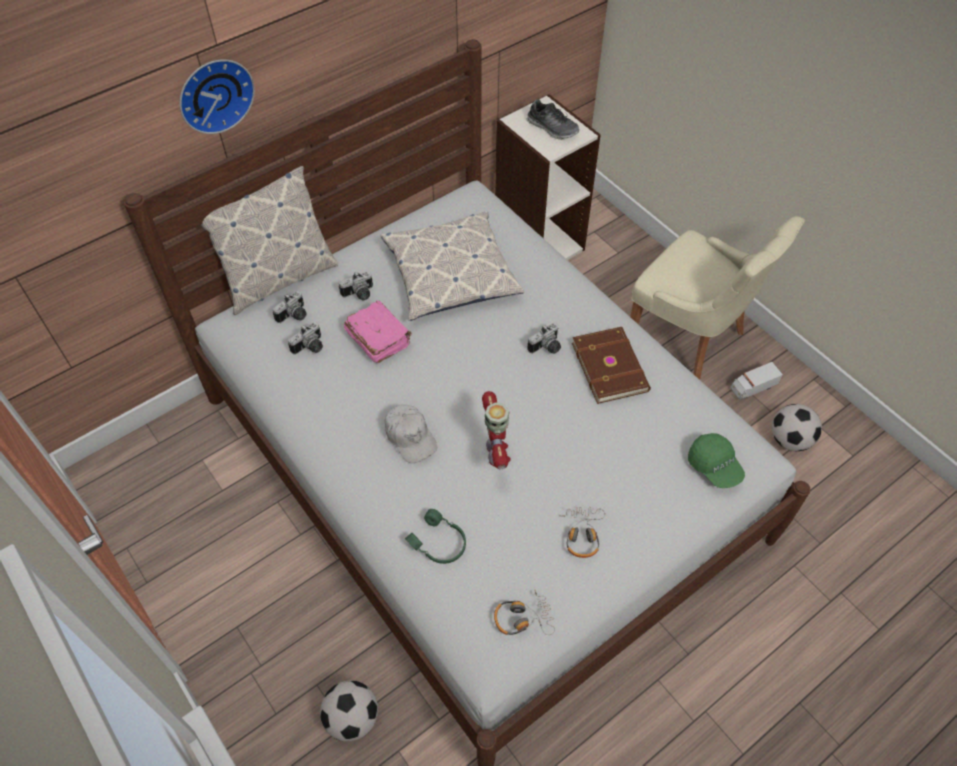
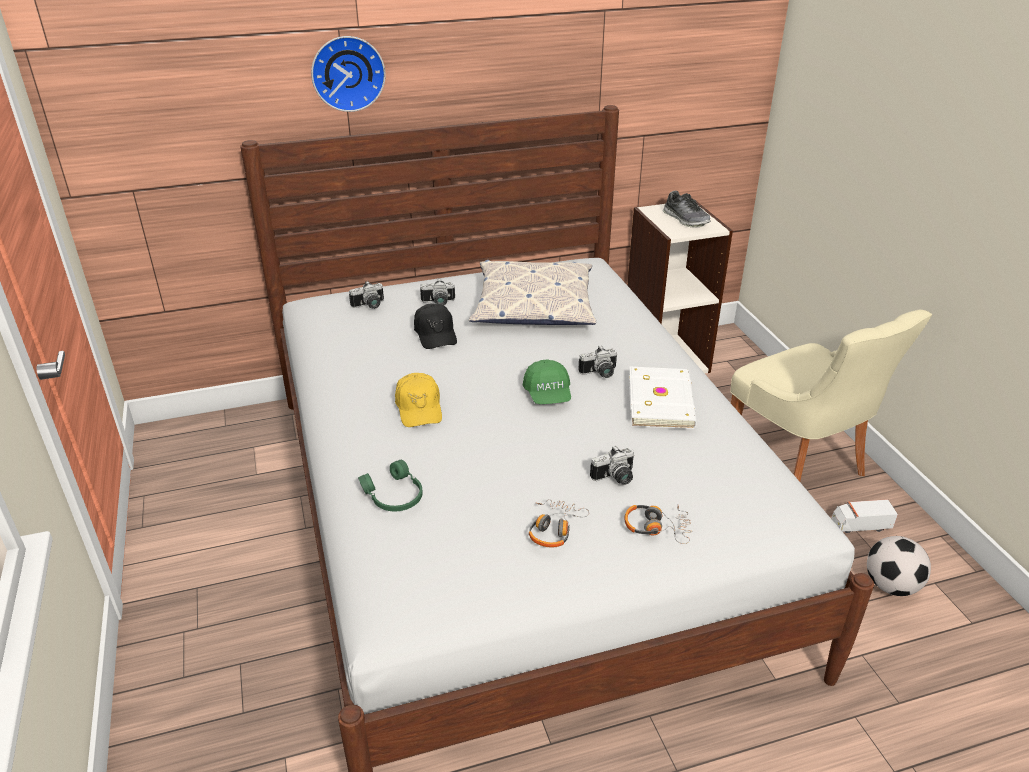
camera: 20 degrees right, 20 degrees down
pillow [201,166,338,315] -> none
camera [288,322,323,354] -> camera moved to [590,446,634,485]
football [320,681,378,742] -> none
pink book [344,301,412,363] -> black cap [414,304,457,349]
white cap [385,405,437,463] -> yellow cap [395,373,442,427]
toy robot [482,391,511,469] -> none
headphones [494,590,555,635] -> headphones moved to [625,504,692,544]
brown book [572,327,651,404] -> white book [629,367,697,429]
green cap [688,433,745,488] -> green cap moved to [523,359,571,404]

